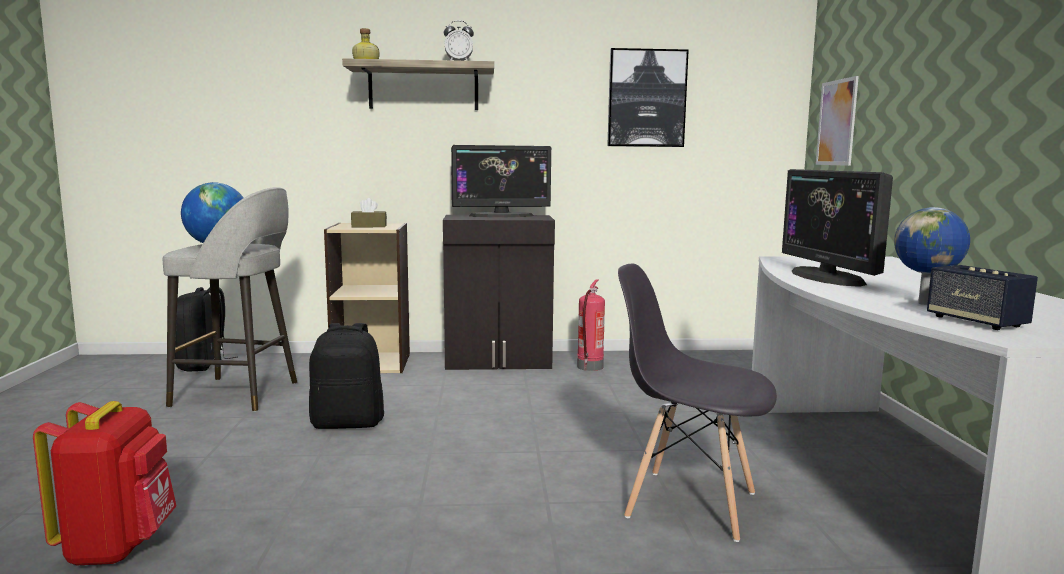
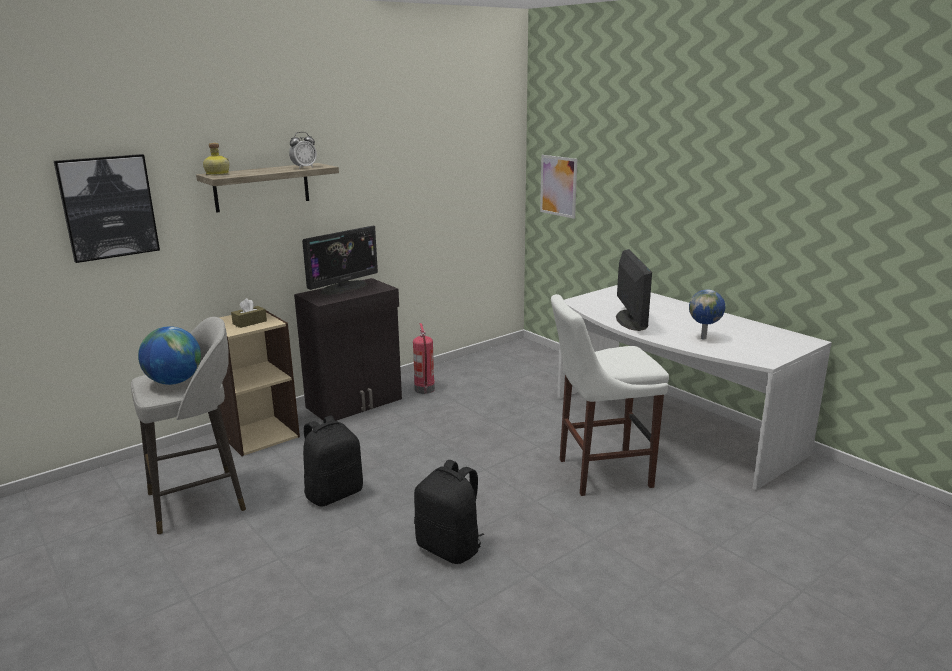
camera: 35 degrees left, 10 degrees up
red backpack [33,401,176,565] -> none
black backpack [175,287,238,372] -> black backpack moved to [414,460,484,564]
picture [607,48,689,147] -> picture moved to [54,154,160,263]
grey chair [618,264,777,542] -> white stool [551,294,669,496]
monitor [782,169,893,287] -> monitor turned 135 degrees counterclockwise [616,249,652,331]
speaker [927,265,1038,330] -> none

